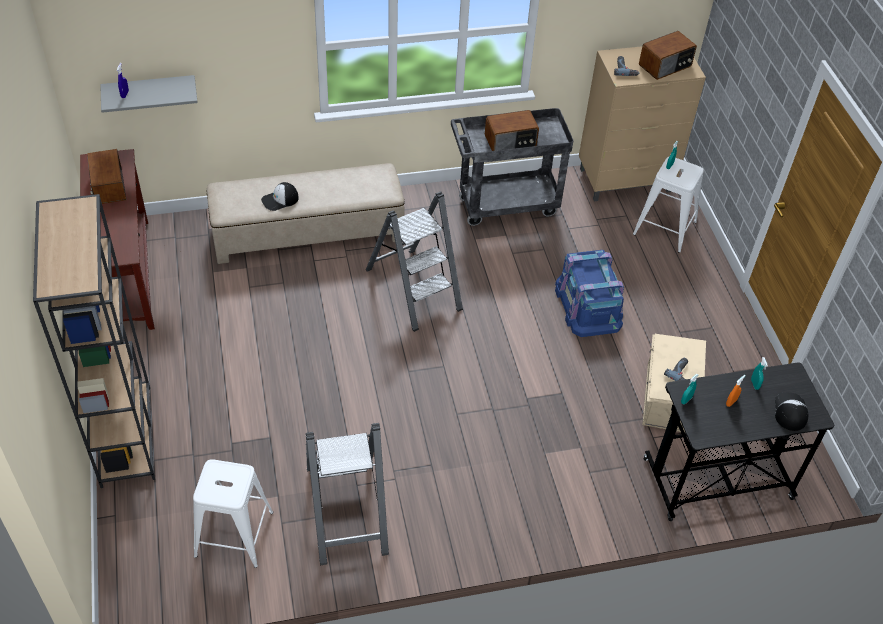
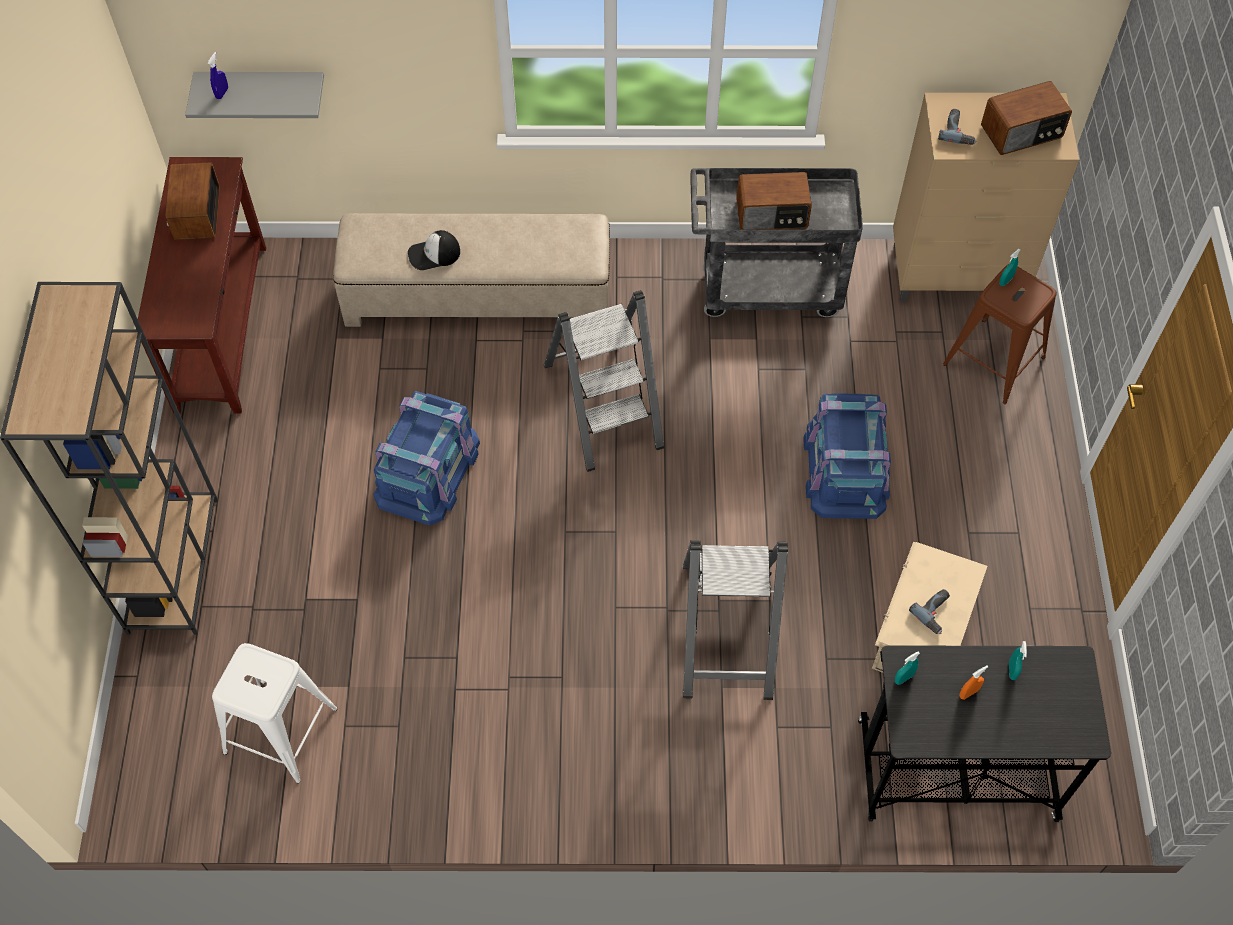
camera: 15 degrees right, 10 degrees up
grey step ladder [306,423,389,565] -> grey step ladder moved to [683,540,788,700]
white stool [633,157,704,253] -> brown stool [943,264,1057,404]
cap [775,392,808,431] -> none
none -> blue storage box [374,391,480,525]

